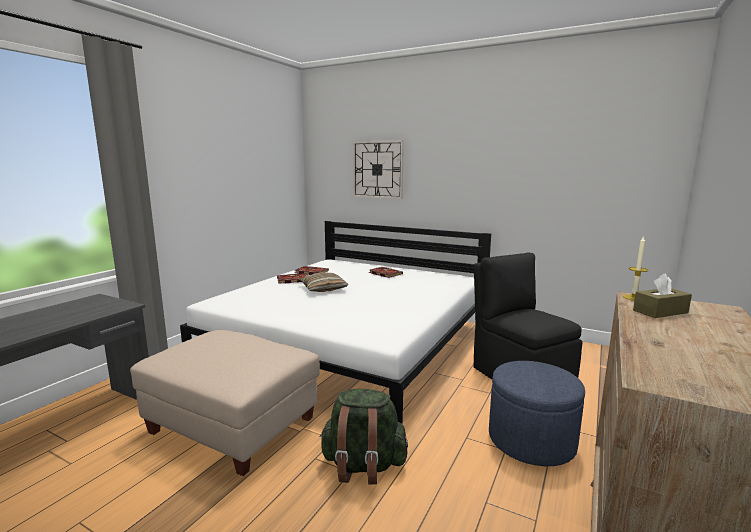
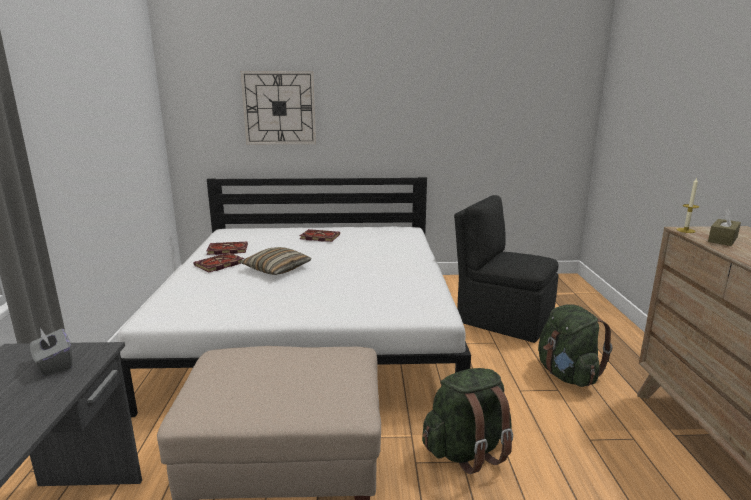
camera: 30 degrees left, 5 degrees up
blue ottoman [489,361,585,466] -> green backpack [538,304,612,387]
none -> grey tissue box [30,328,72,376]

